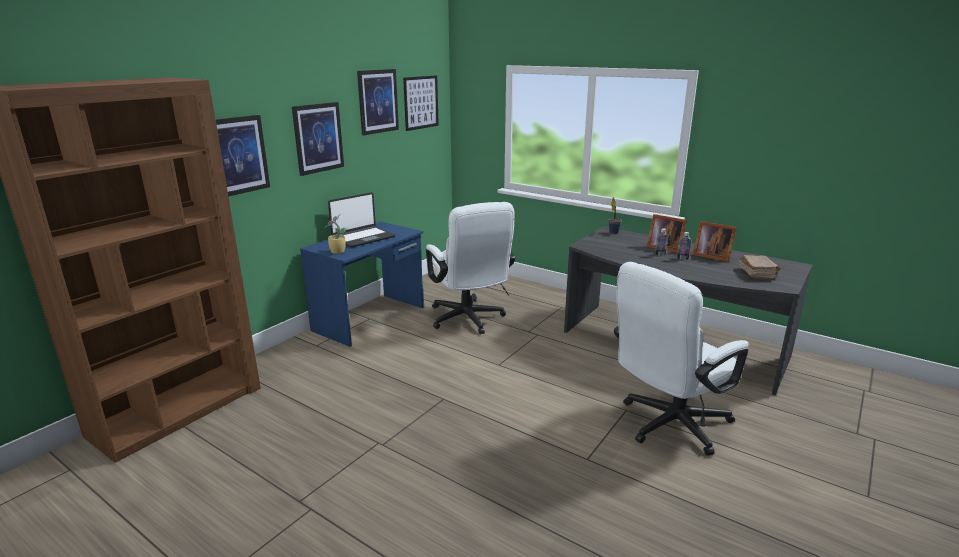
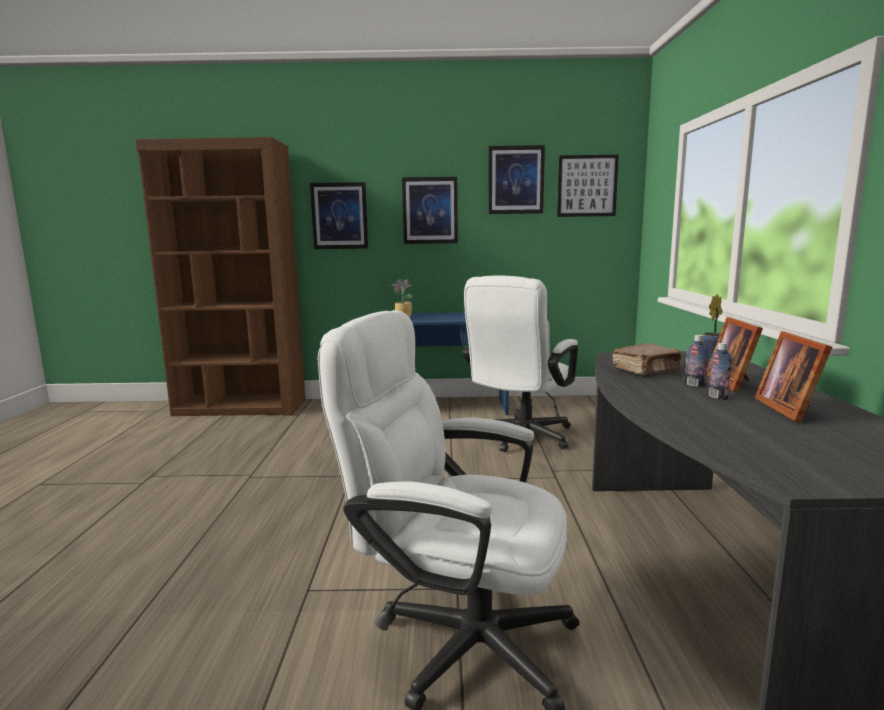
camera: 55 degrees right, 10 degrees down
laptop [328,192,395,247] -> none
brown book [739,255,780,279] -> brown book moved to [613,343,681,375]

